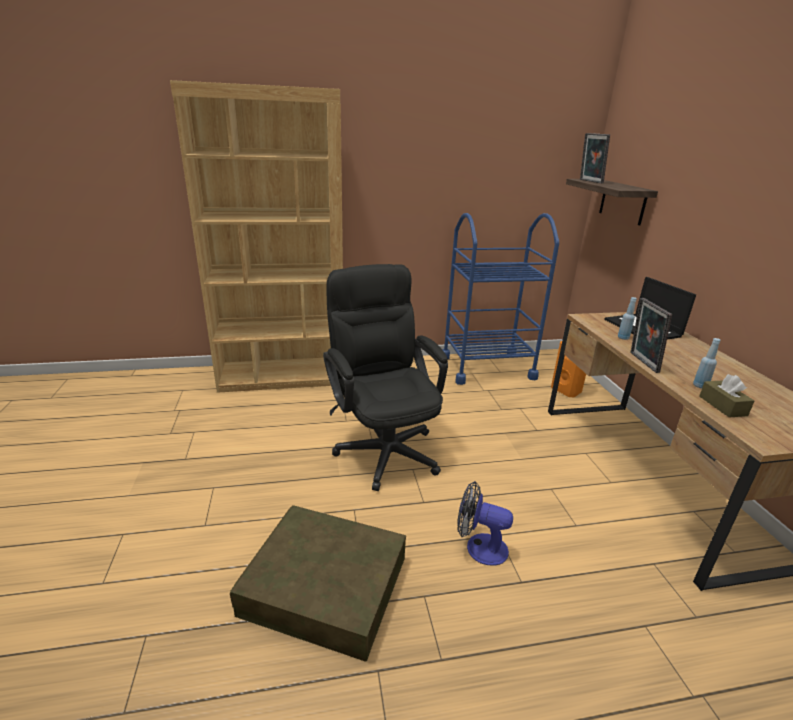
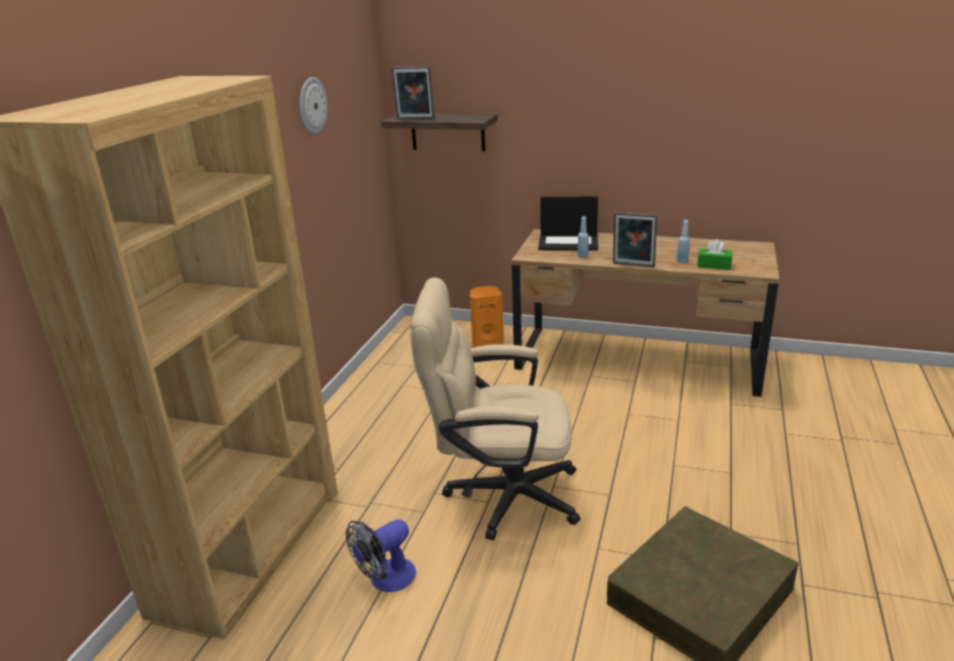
camera: 60 degrees left, 0 degrees up
black office chair [323,264,448,491] -> beige office chair [410,277,580,540]
blue cart [442,213,559,385] -> none
fan [457,481,513,566] -> fan moved to [346,519,416,592]
brown tissue box [699,374,754,418] -> green tissue box [697,239,733,270]
none -> wall clock [300,77,328,134]

